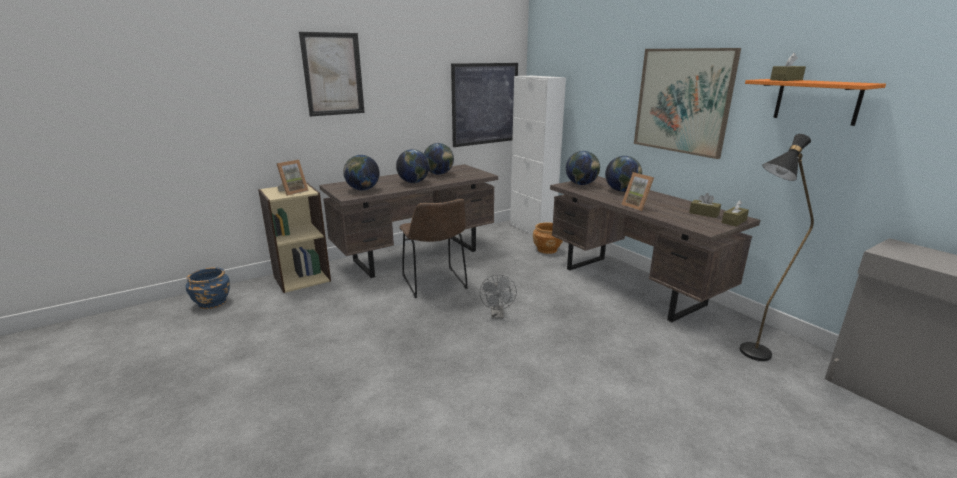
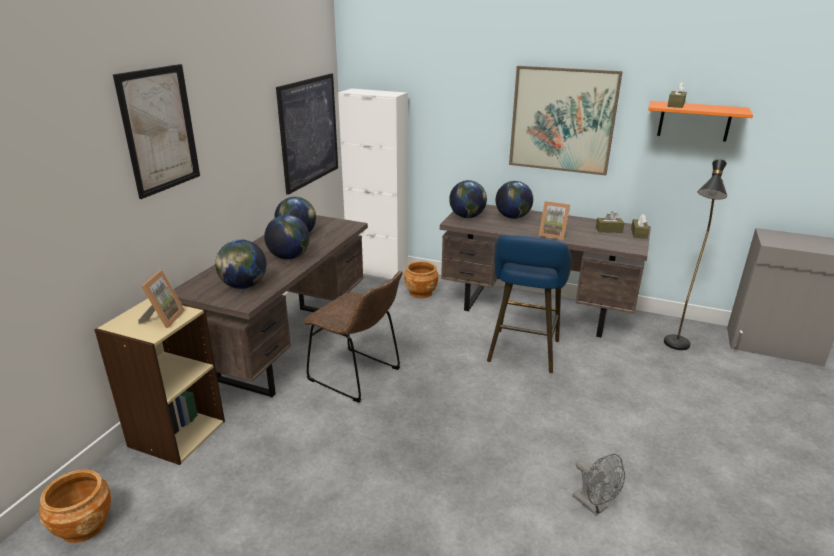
camera: 35 degrees left, 5 degrees up
blue planter [186,267,230,309] -> brown planter [39,470,112,543]
grey fan [479,274,517,319] -> grey fan moved to [573,454,625,516]
none -> blue stool [487,235,572,373]

